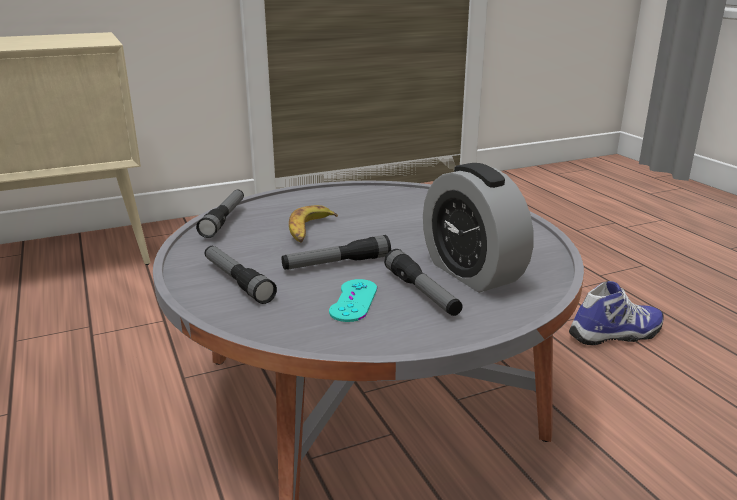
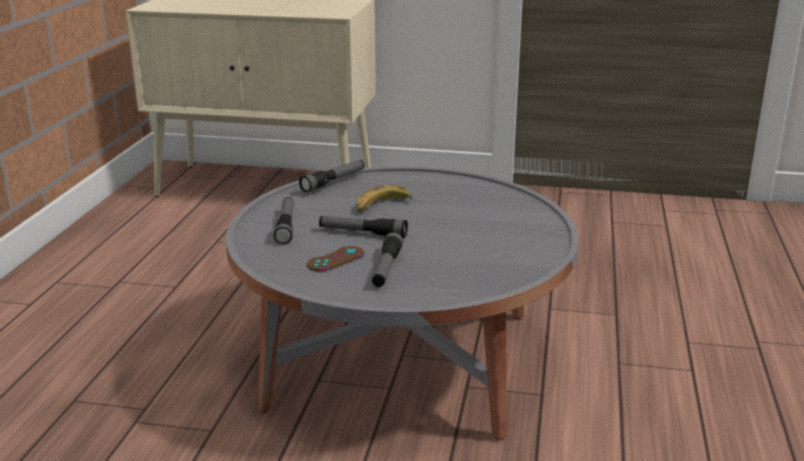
camera: 35 degrees right, 0 degrees up
turquoise game controller [329,279,377,322] -> brown game controller [307,246,364,271]
alarm clock [423,163,534,293] -> none
shoe [569,281,664,345] -> none

